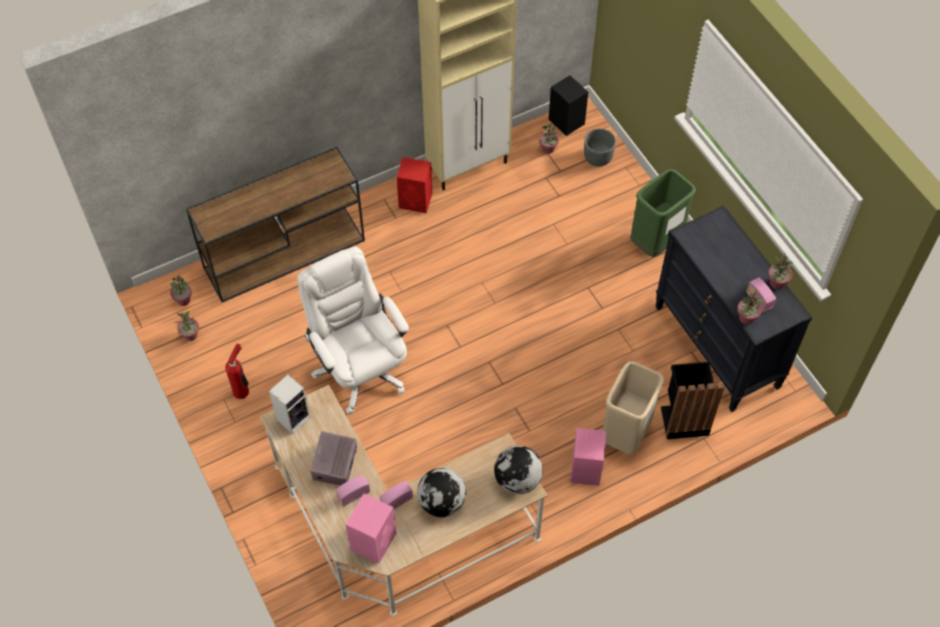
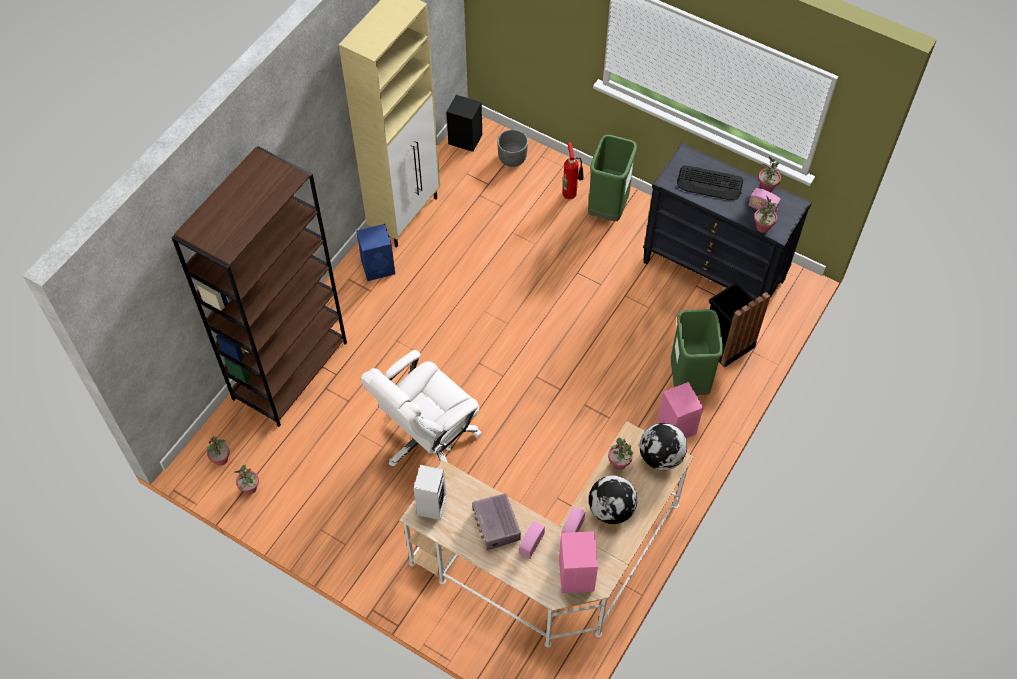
camera: 30 degrees left, 0 degrees up
brown console table [186,147,365,302] -> brown bookcase [172,146,347,427]
fire extinguisher [225,343,249,399] -> fire extinguisher moved to [563,142,584,199]
white office chair [297,247,409,414] -> white office chair turned 75 degrees counterclockwise [360,350,482,466]
red speaker [396,157,432,213] -> blue speaker [356,224,395,281]
potted plant [539,123,559,154] -> potted plant moved to [608,437,633,470]
beige trash can [602,361,664,454] -> green trash can [671,309,723,395]
none -> keyboard [677,165,743,200]

